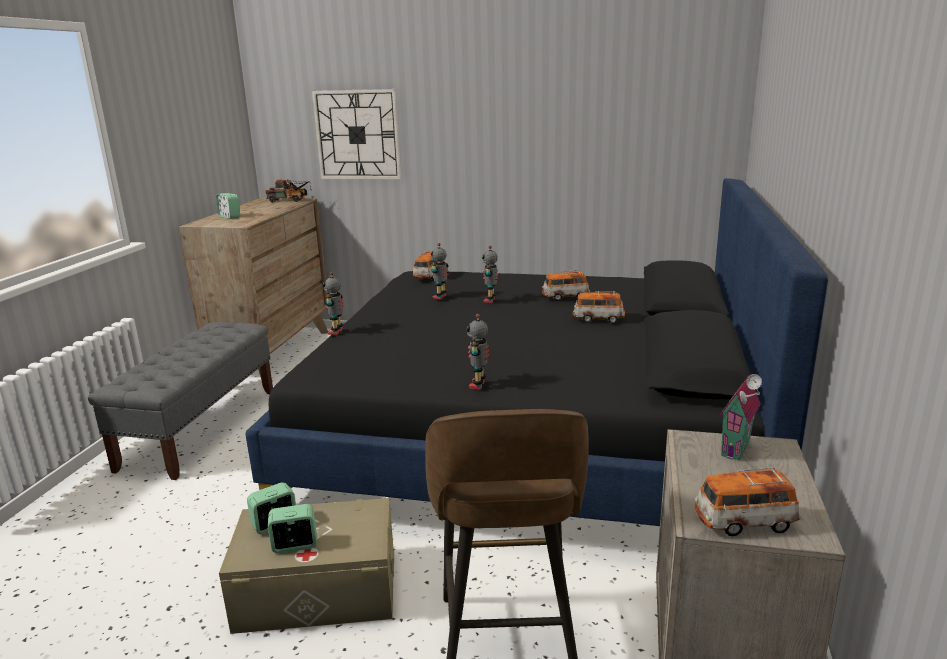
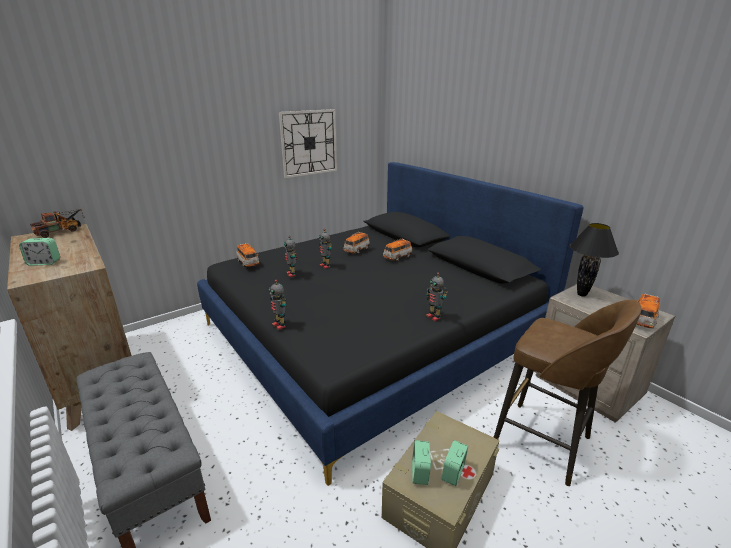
camera: 50 degrees left, 5 degrees up
wall clock [312,89,401,179] -> wall clock moved to [279,109,337,178]
toy house [719,374,762,460] -> black table lamp [570,223,619,297]

